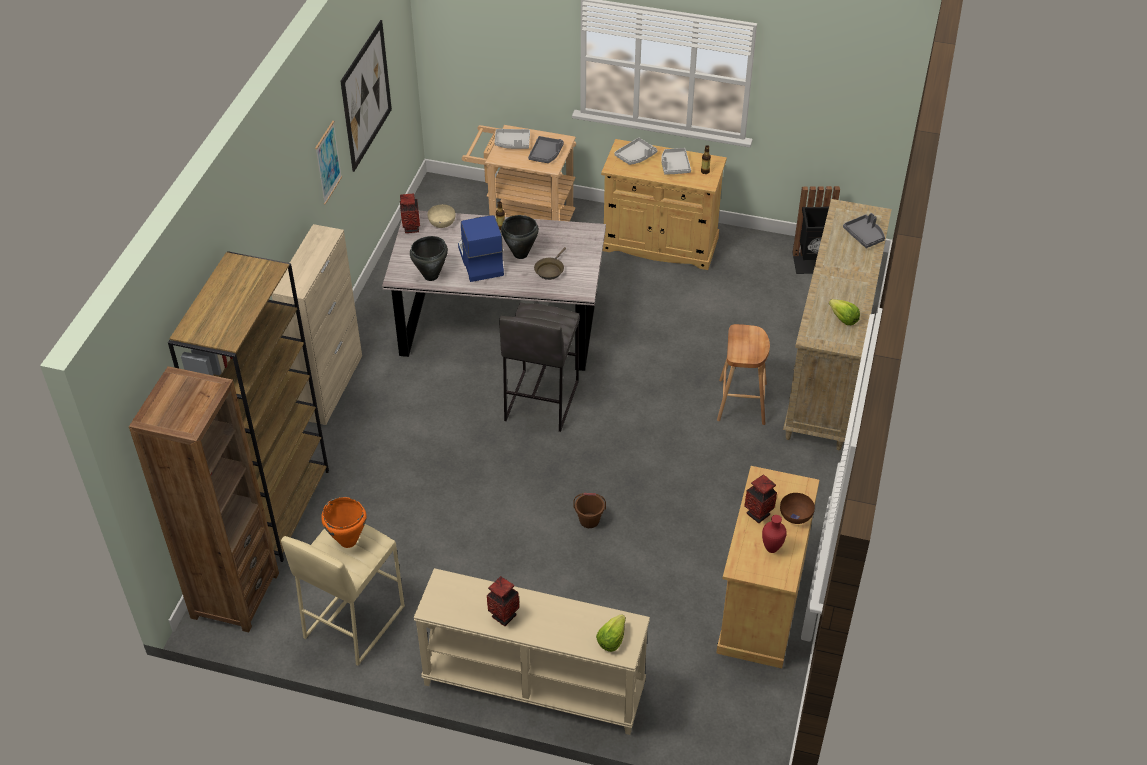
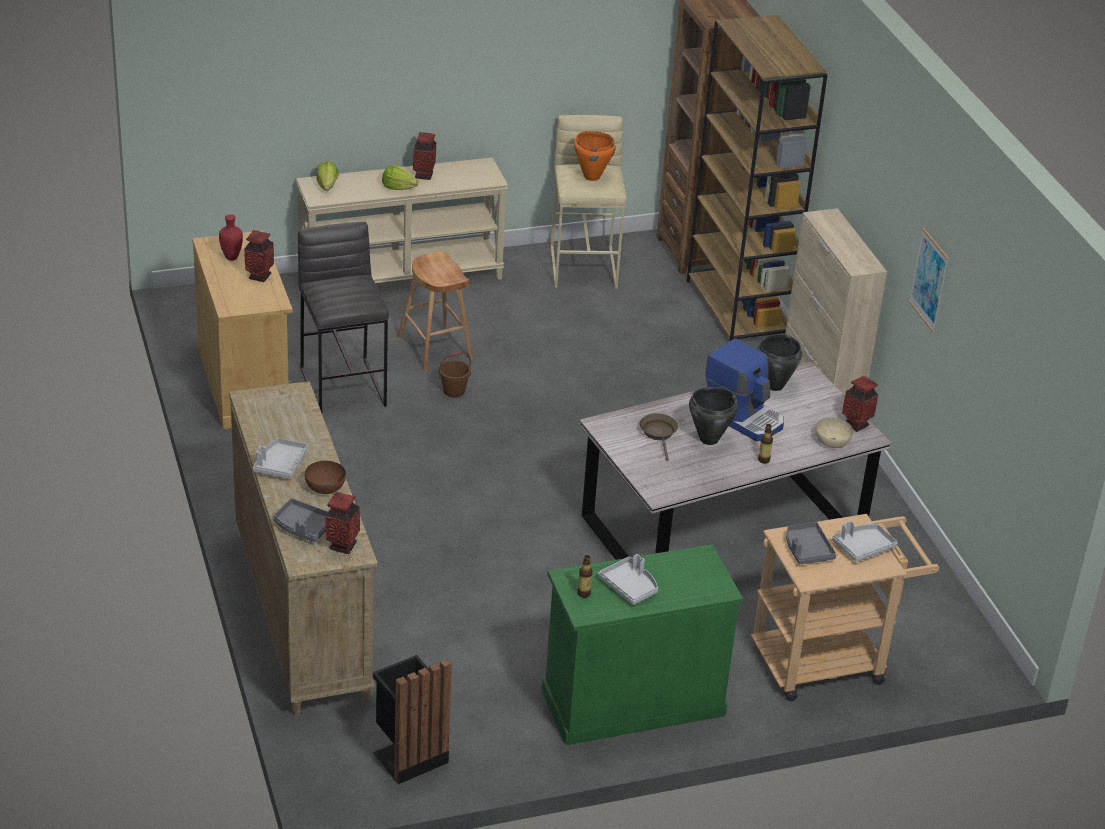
camera: 145 degrees right, 10 degrees down
picture [340,20,392,172] -> none
grey stool [499,303,580,432] -> grey stool moved to [298,222,389,413]
beige cabinet [601,139,727,270] -> green cabinet [542,544,743,745]
grey tray [614,138,657,165] -> grey tray moved to [253,438,308,479]
brown stool [717,324,770,425] -> brown stool moved to [398,251,473,371]
brown bowl [780,493,815,524] -> brown bowl moved to [305,461,346,494]
lettuce [829,299,860,325] -> lettuce moved to [382,165,419,190]
none -> vase [325,492,360,554]

